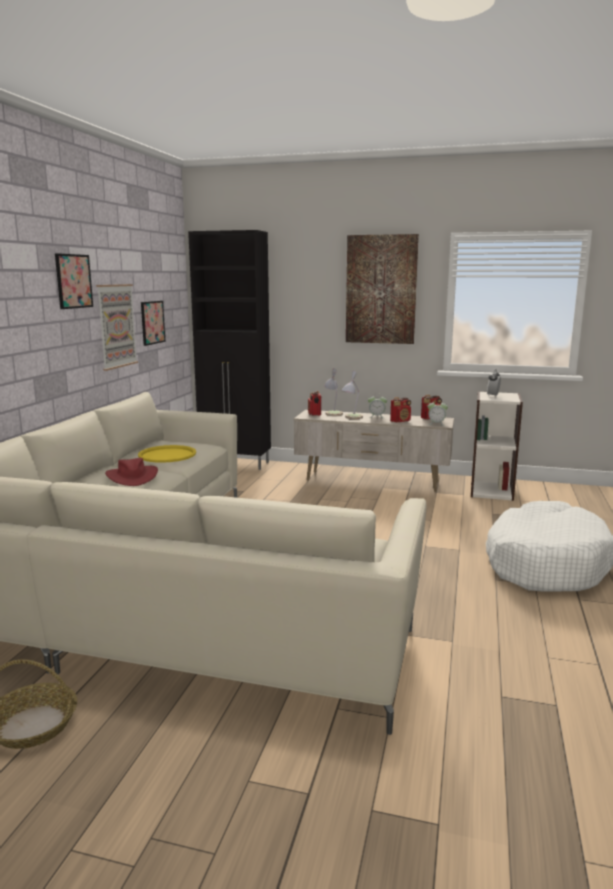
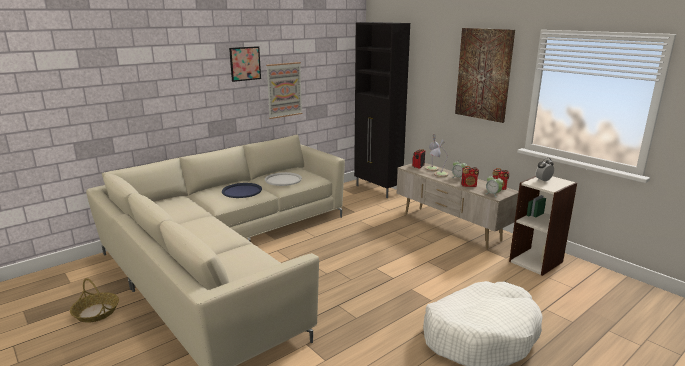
camera: 35 degrees right, 5 degrees up
red hat [105,458,158,486] -> blue tray [222,183,262,198]
yellow tray [138,445,196,463] -> white tray [265,172,302,186]
picture [141,301,165,346] -> none

